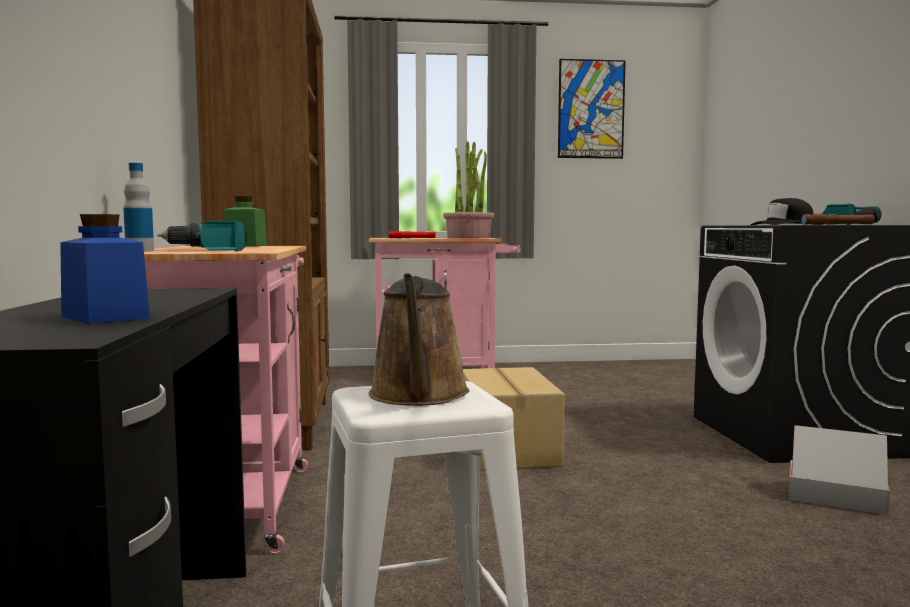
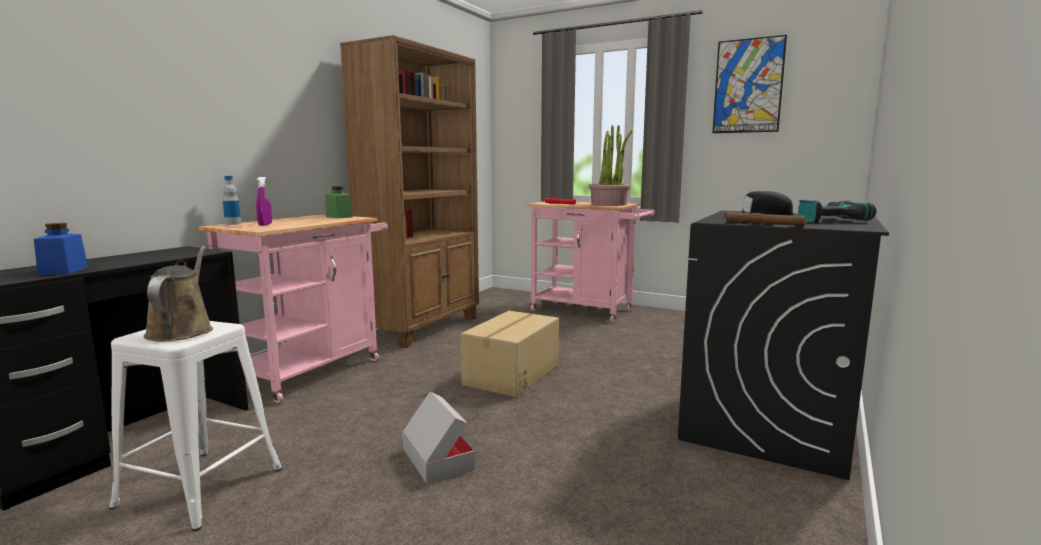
camera: 35 degrees right, 5 degrees up
power drill [157,220,247,251] -> purple spray bottle [256,177,272,226]
brown watering can [369,273,469,406] -> brown watering can turned 135 degrees clockwise [144,246,213,342]
cardboard box [789,425,890,515] -> cardboard box moved to [402,392,475,484]

